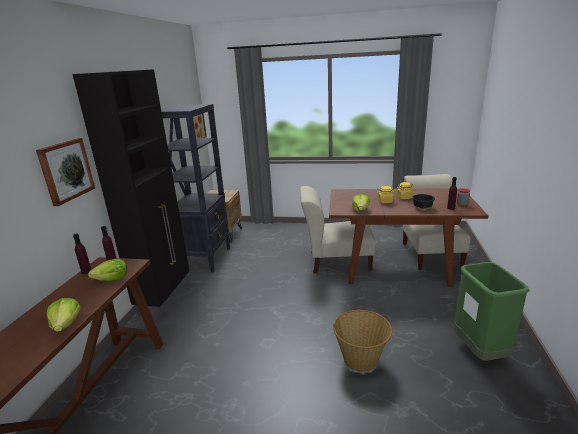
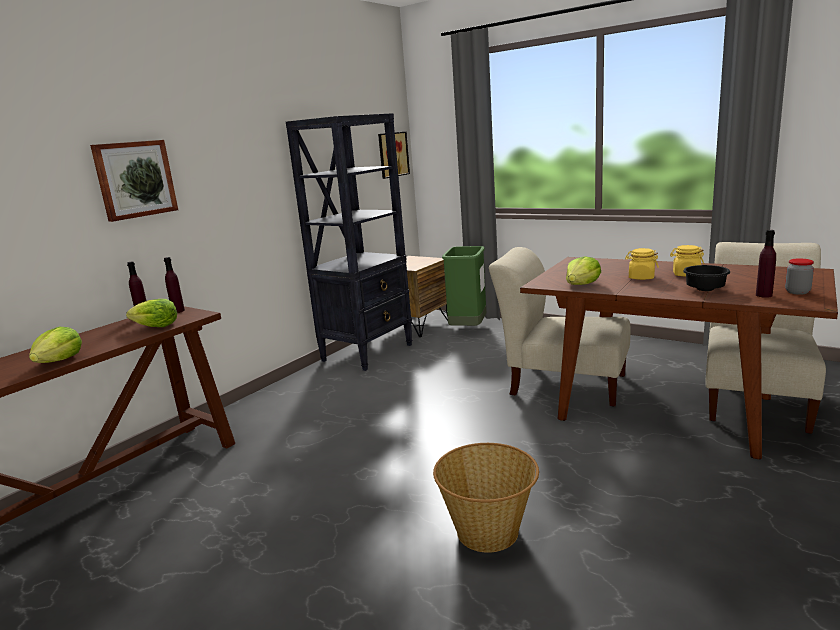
camera: 25 degrees right, 5 degrees down
black cabinet [72,69,189,319] -> none
green trash can [454,262,530,361] -> green trash can moved to [442,246,486,326]

